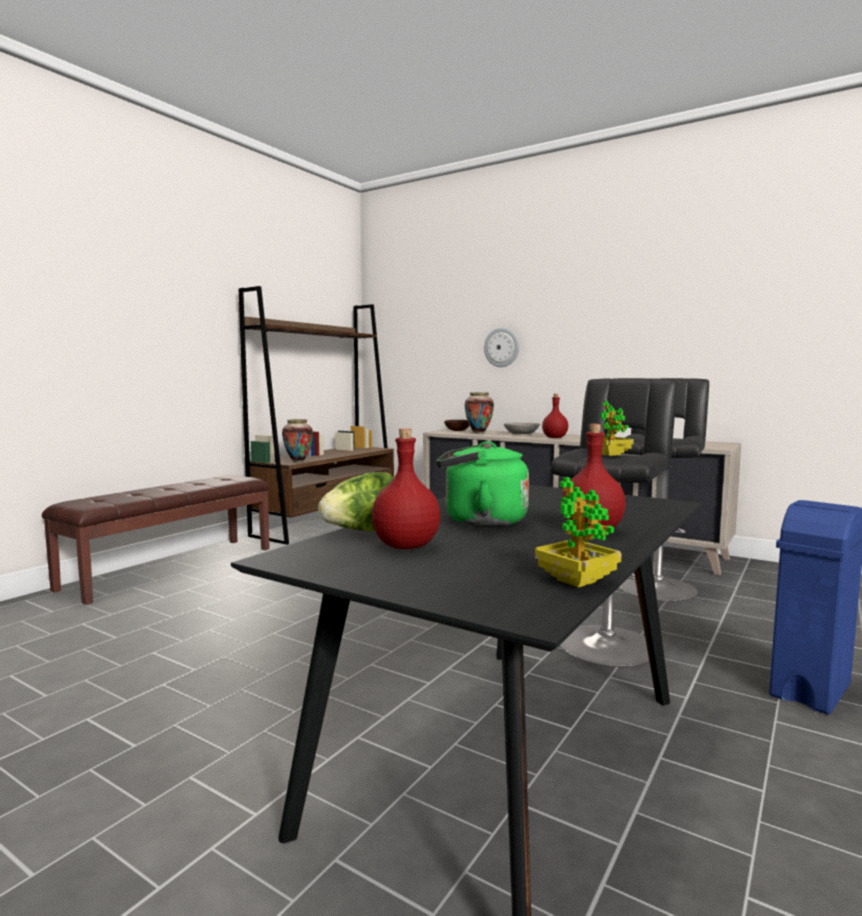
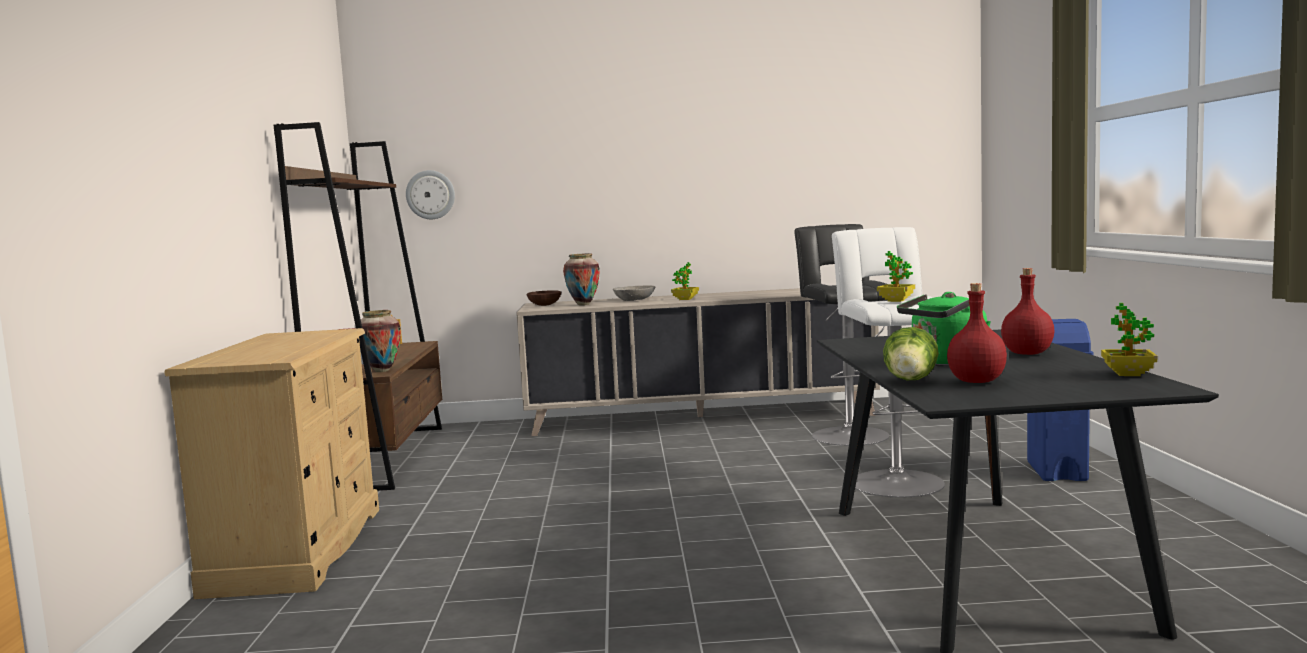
camera: 35 degrees left, 0 degrees up
brown bench [42,475,270,605] -> beige dresser [164,328,379,599]
wall clock [484,328,519,367] -> wall clock moved to [406,170,455,219]
red bottle [542,394,568,438] -> potted plant [671,262,699,300]
black stool [551,378,678,667] -> white stool [832,227,945,498]

